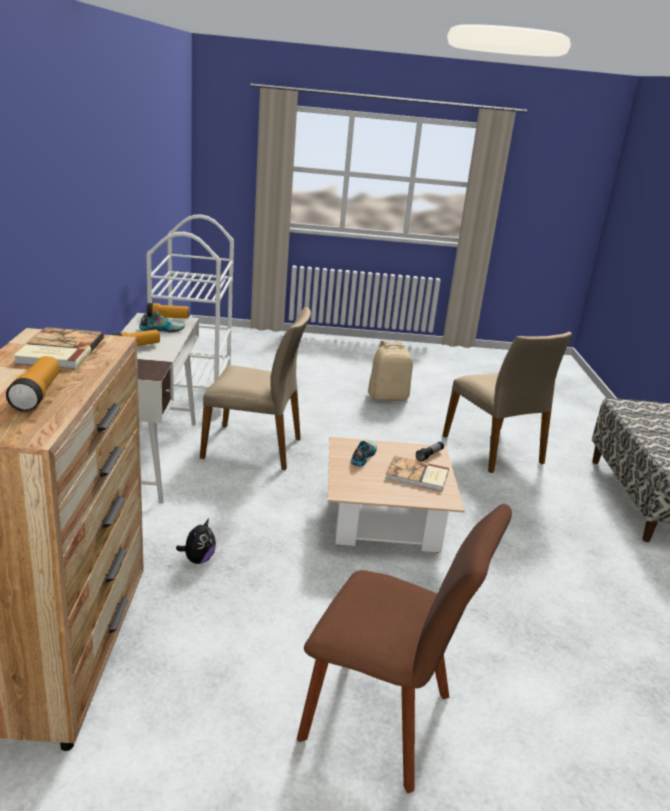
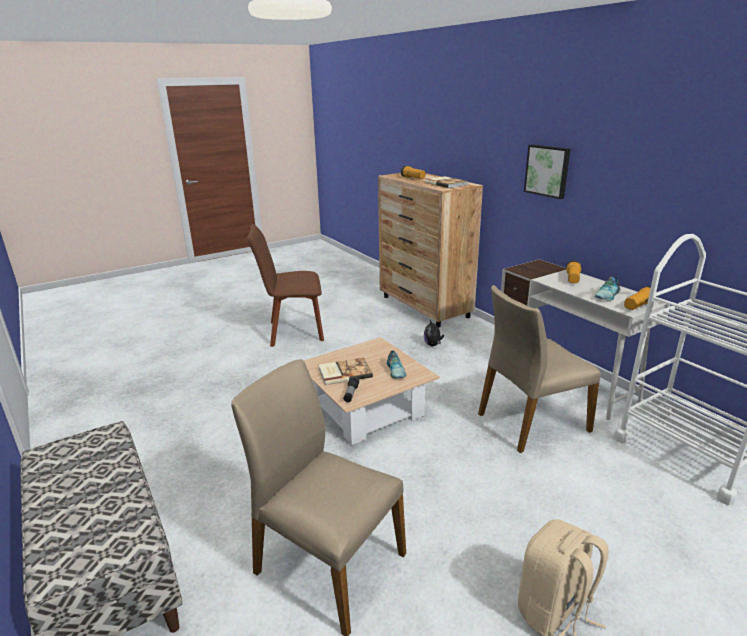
camera: 150 degrees right, 0 degrees up
none -> picture [524,144,570,199]

